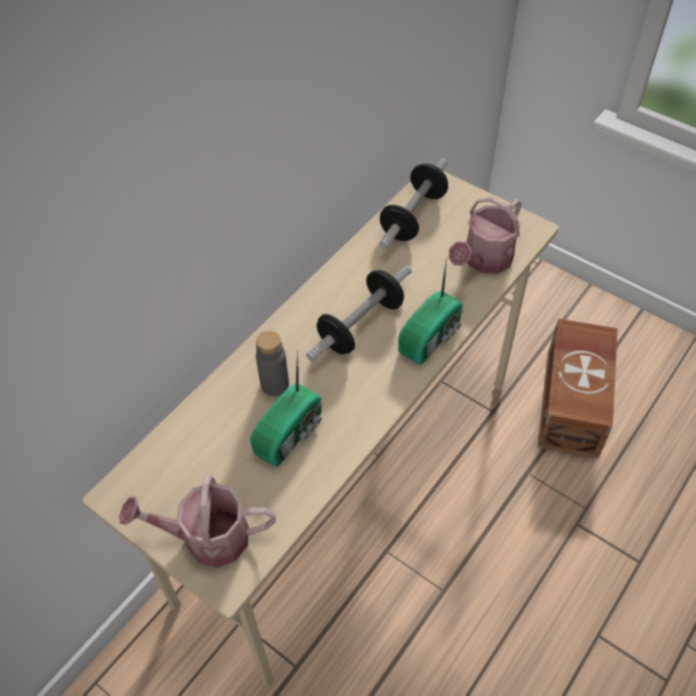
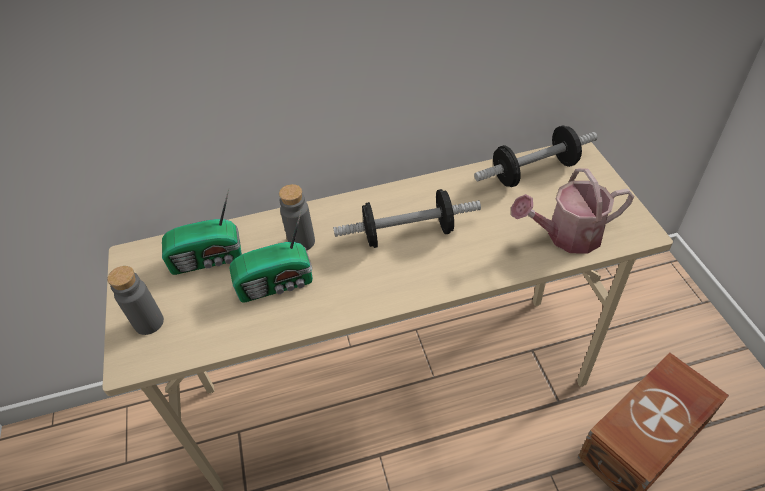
camera: 40 degrees right, 5 degrees down
watering can [119,475,276,568] -> grey bottle [107,266,164,335]
radio [398,257,463,365] -> radio moved to [162,189,242,275]

